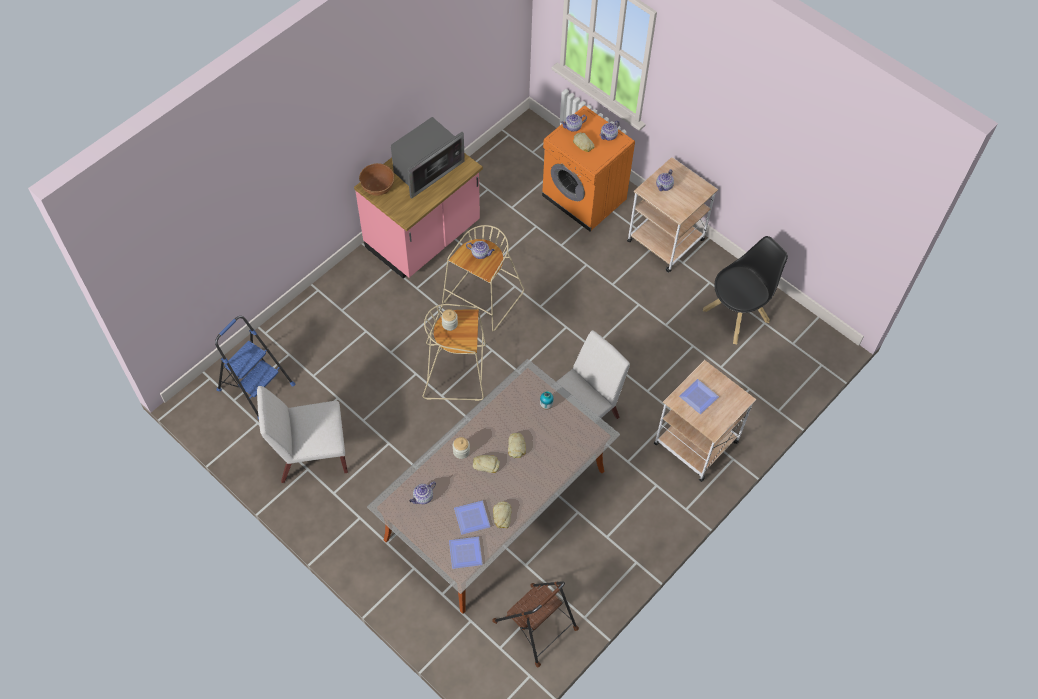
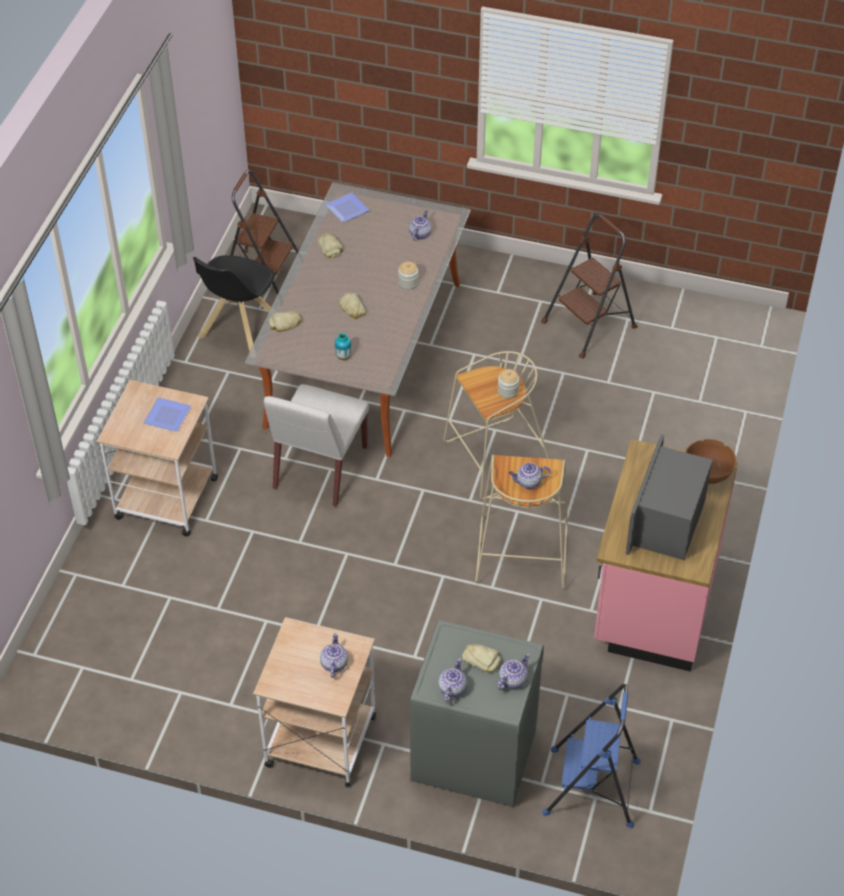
camera: 155 degrees right, 10 degrees down
blue step ladder [215,316,295,420] -> blue step ladder moved to [542,684,641,828]
white chair [257,386,348,483] -> brown step ladder [541,214,638,359]
plate [454,501,490,534] -> none
bread [473,455,500,473] -> bread moved to [269,311,301,332]
orange washing machine [542,105,635,231] -> grey washing machine [410,620,544,807]
black chair [703,236,788,344] -> black chair moved to [193,255,275,352]

